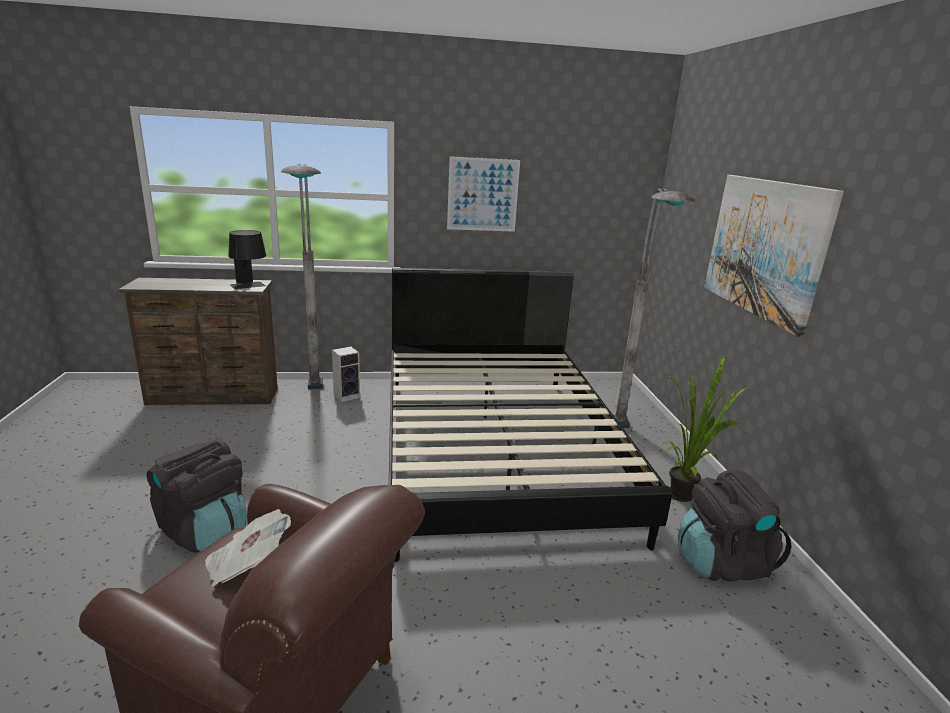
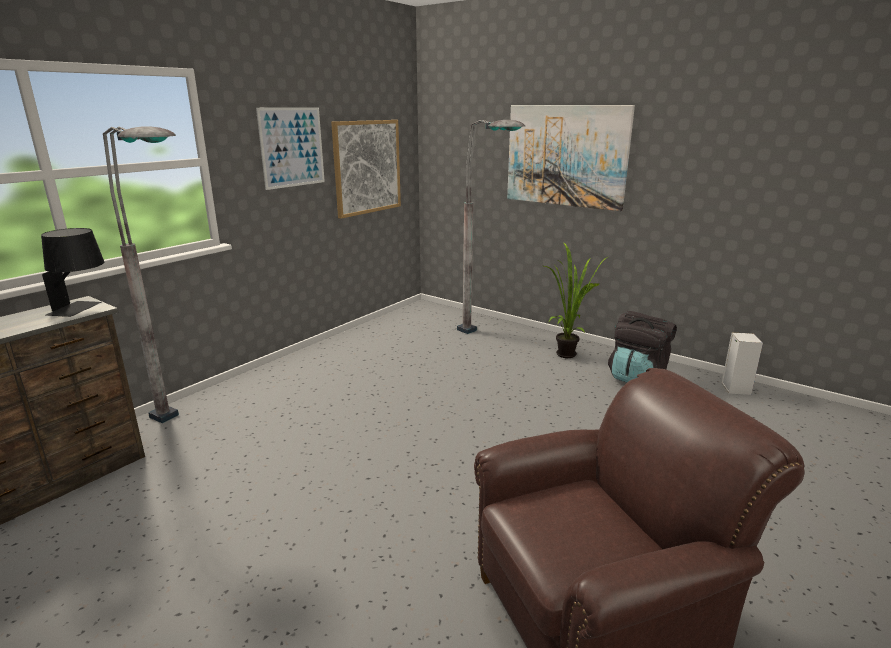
camera: 45 degrees left, 0 degrees up
black backpack [147,440,247,553] -> none
newspaper [205,509,291,587] -> none
speaker [332,346,360,402] -> speaker moved to [721,333,763,395]
black bed [389,268,672,562] -> none
none -> picture [331,120,401,219]

